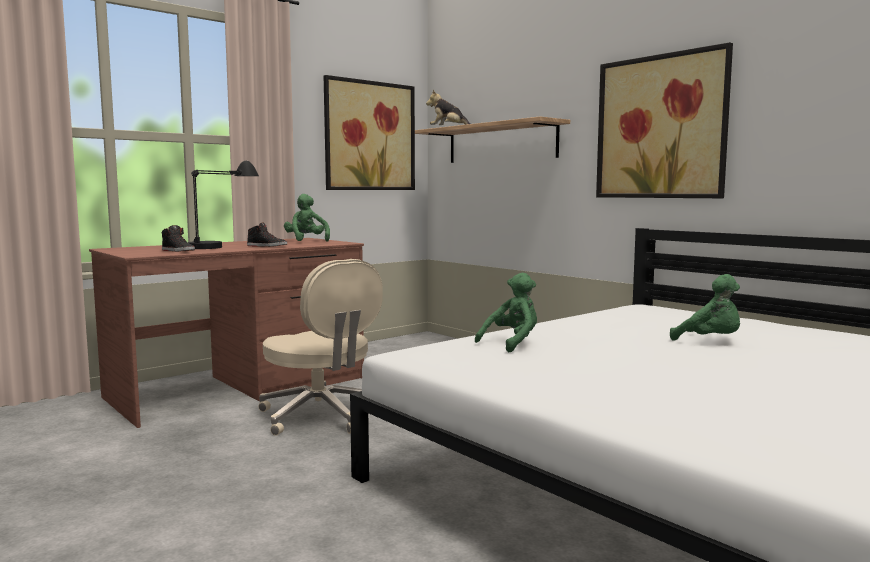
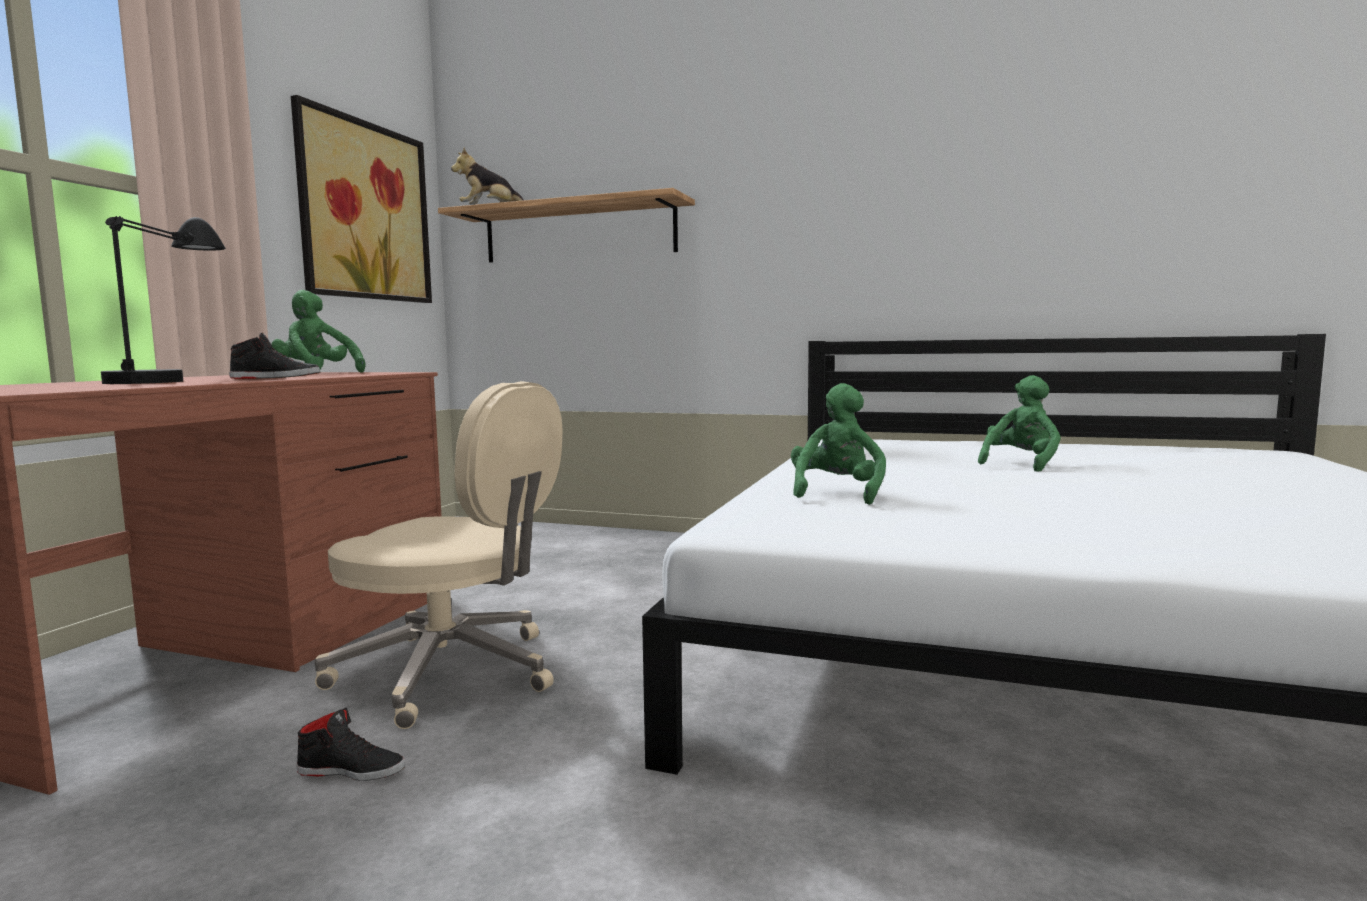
camera: 30 degrees left, 0 degrees up
black shoe [162,225,195,252] -> black shoe moved to [296,708,405,781]
picture [596,42,733,198] -> none
green plush toy [670,274,740,341] -> green plush toy turned 60 degrees counterclockwise [978,375,1061,471]

